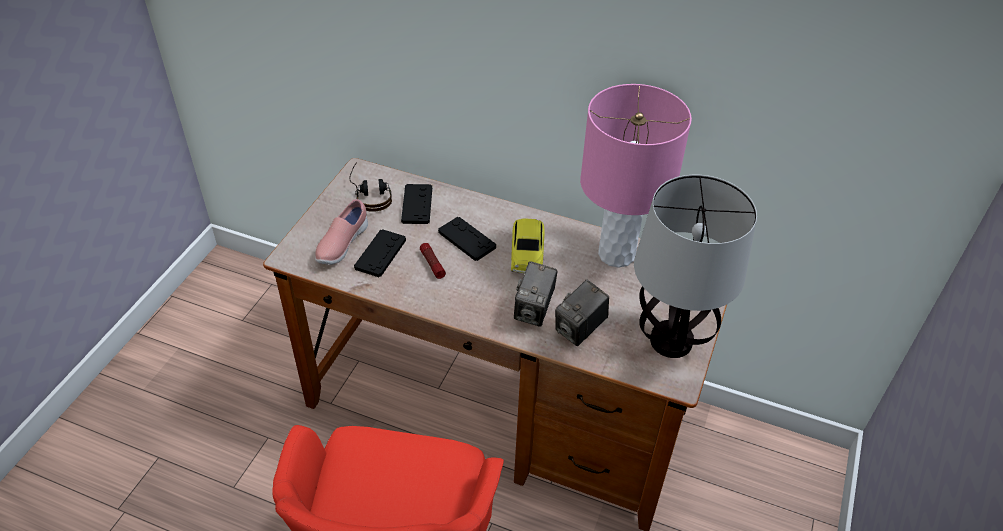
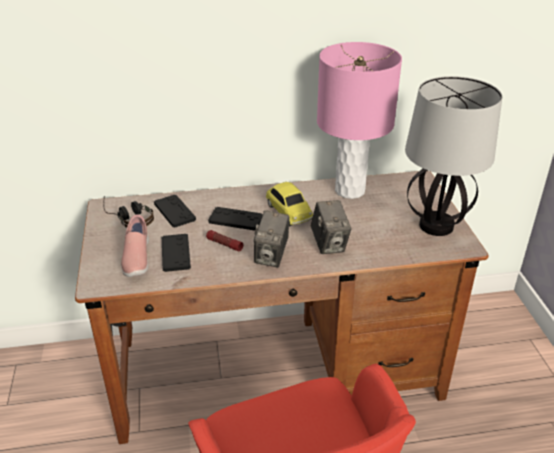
camera: 30 degrees left, 10 degrees down
camera [555,280,609,346] -> camera moved to [254,210,289,267]

